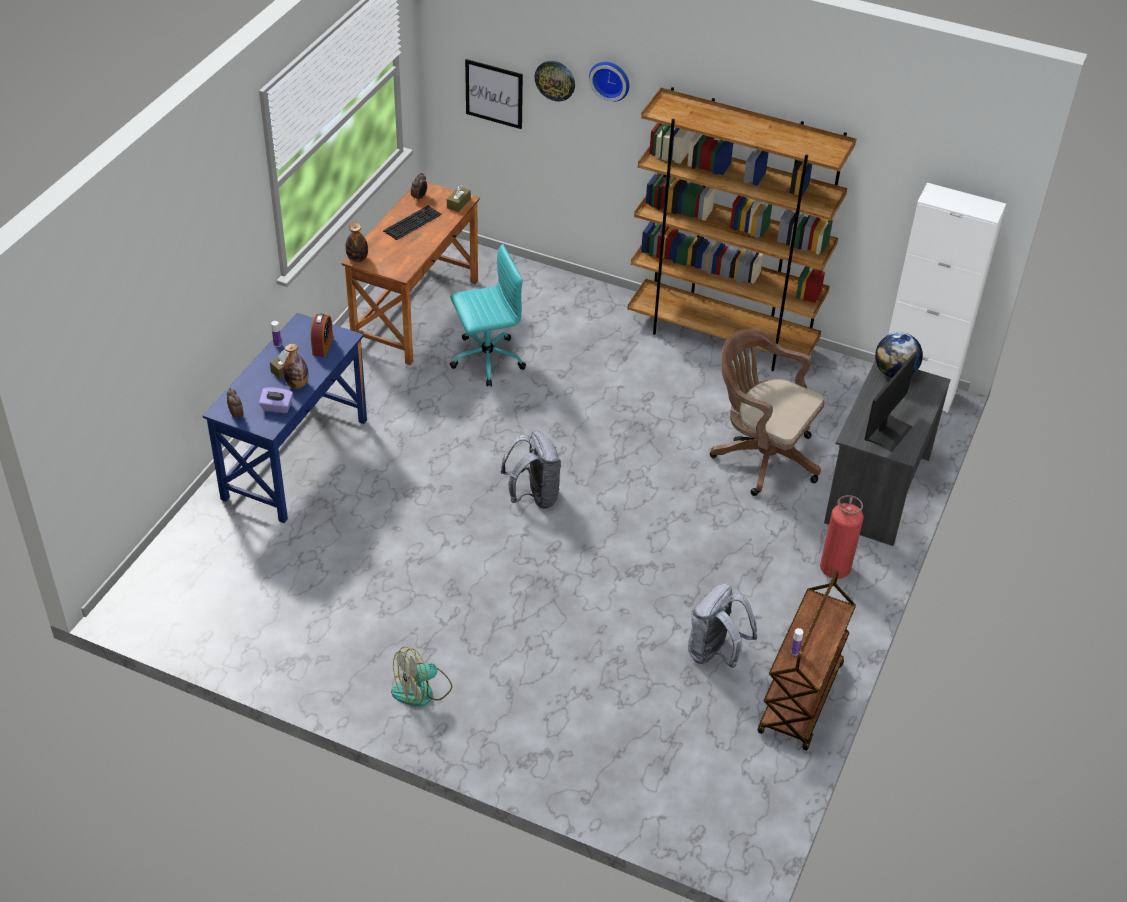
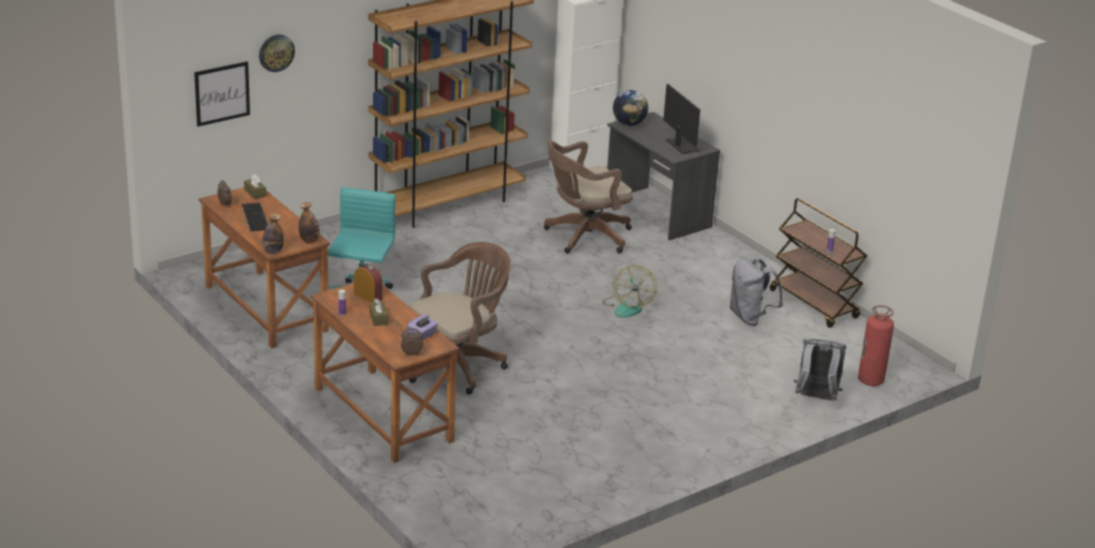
camera: 60 degrees left, 15 degrees down
blue desk [203,313,367,523] -> brown desk [310,283,460,463]
bottle [284,343,309,389] -> bottle moved to [299,202,320,243]
fan [391,646,452,707] -> fan moved to [603,265,657,318]
grey backpack [501,431,561,509] -> grey backpack moved to [794,339,846,401]
wall clock [589,62,629,102] -> none
fire extinguisher [820,495,864,579] -> fire extinguisher moved to [858,305,894,386]
none -> brown office chair [409,242,510,395]

